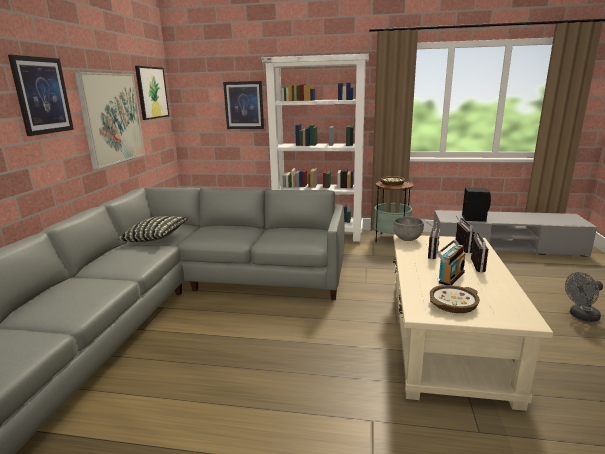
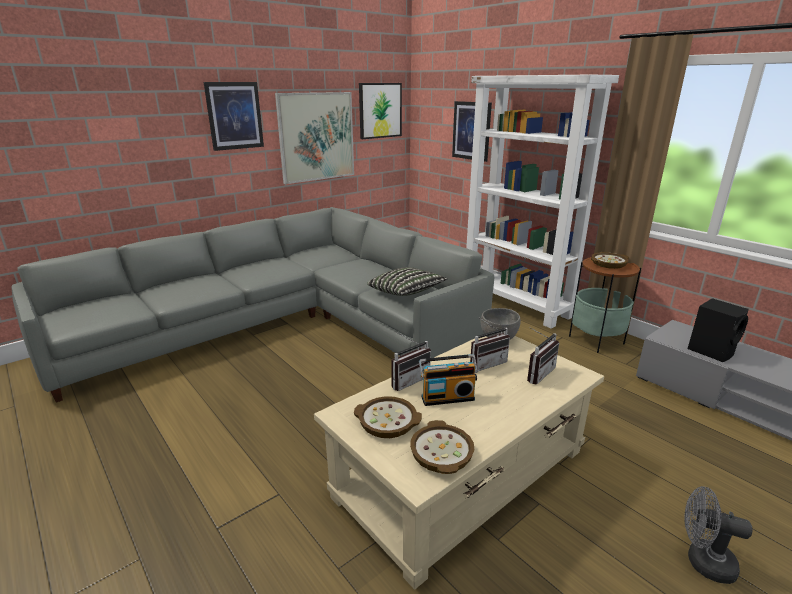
camera: 40 degrees right, 5 degrees up
pillow [119,216,189,242] -> pillow moved to [367,267,447,296]
radio [469,230,489,273] -> radio moved to [391,332,431,391]
none -> bowl [410,420,475,474]

